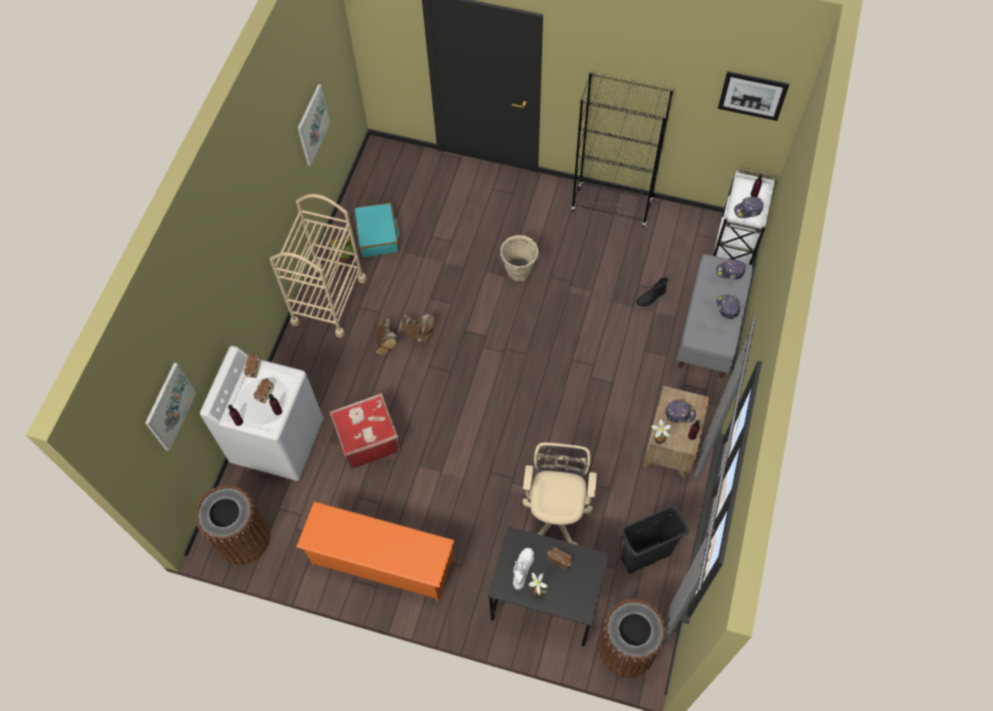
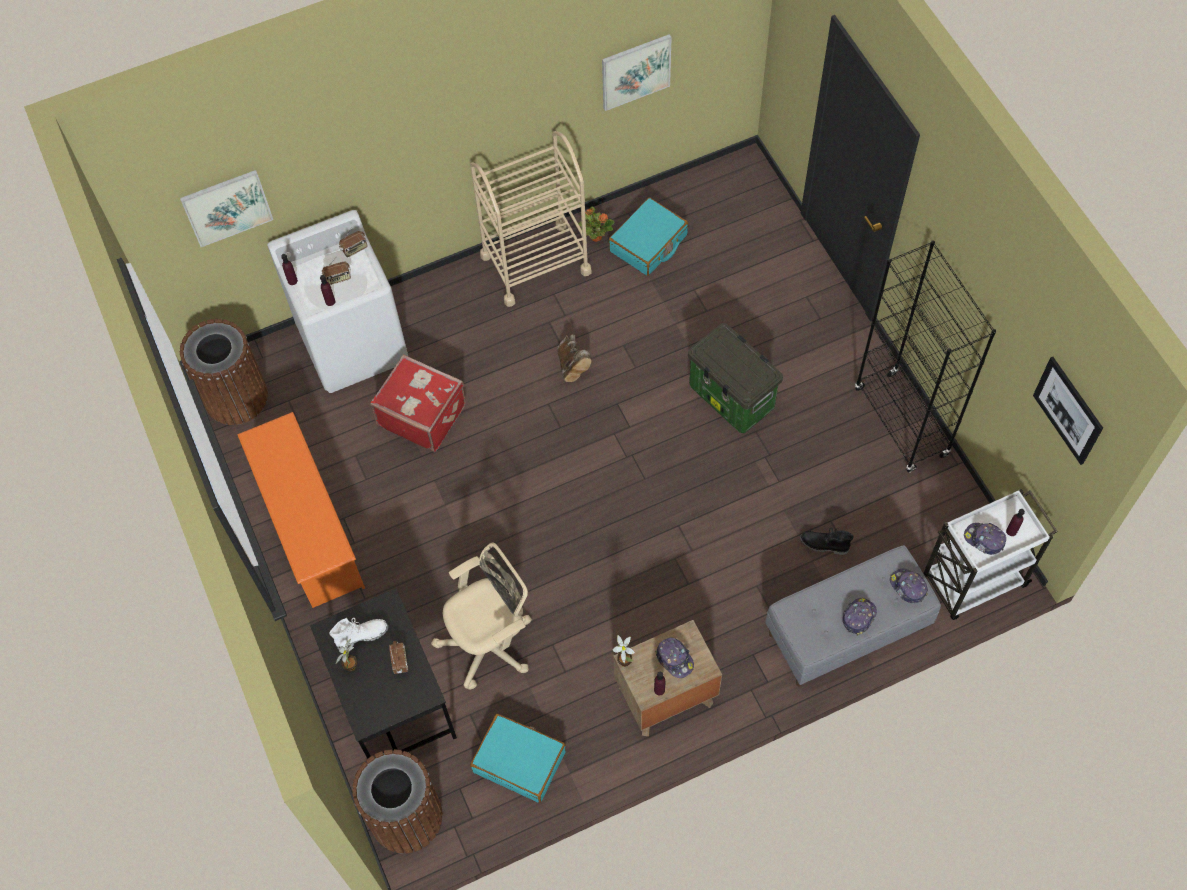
camera: 50 degrees right, 0 degrees up
brown boot [376,318,397,355] -> none
beige bucket [499,235,540,281] -> storage box [688,323,783,433]
black trash can [620,505,689,574] -> turquoise suitcase [470,714,566,803]

